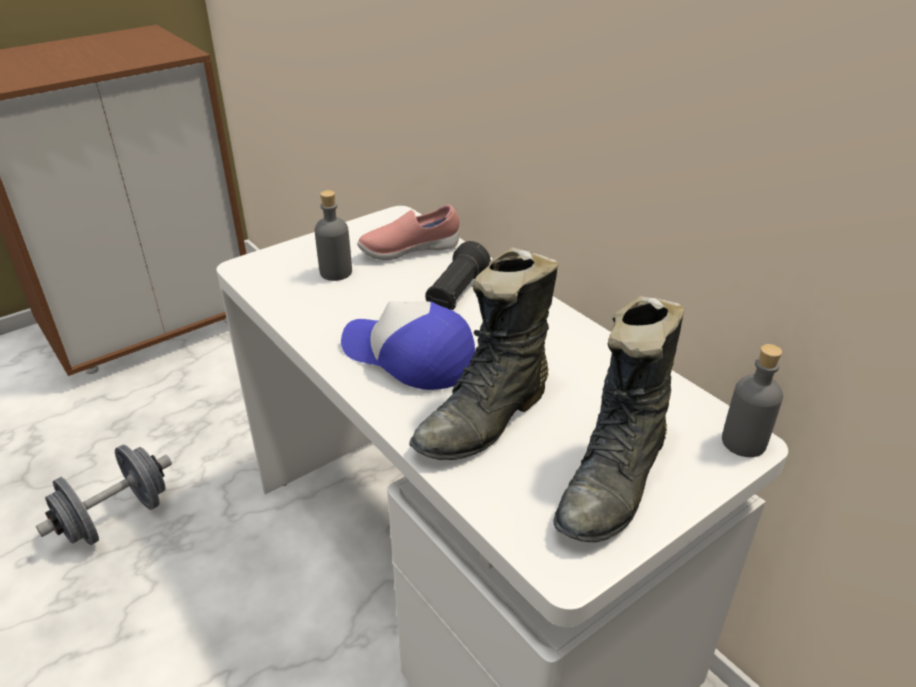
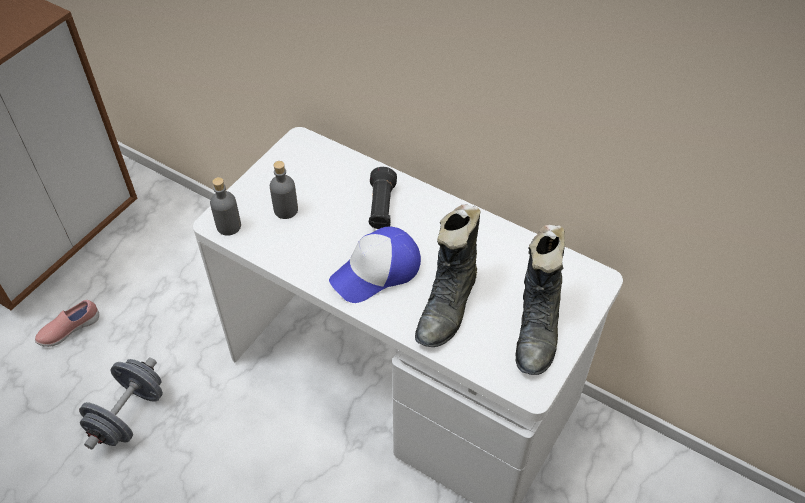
camera: 20 degrees left, 15 degrees up
cap [341,301,475,390] -> cap turned 45 degrees counterclockwise [329,227,421,303]
pink shoe [357,204,459,260] -> pink shoe moved to [35,300,99,347]
grey bottle [722,344,783,457] -> grey bottle moved to [210,177,241,236]

